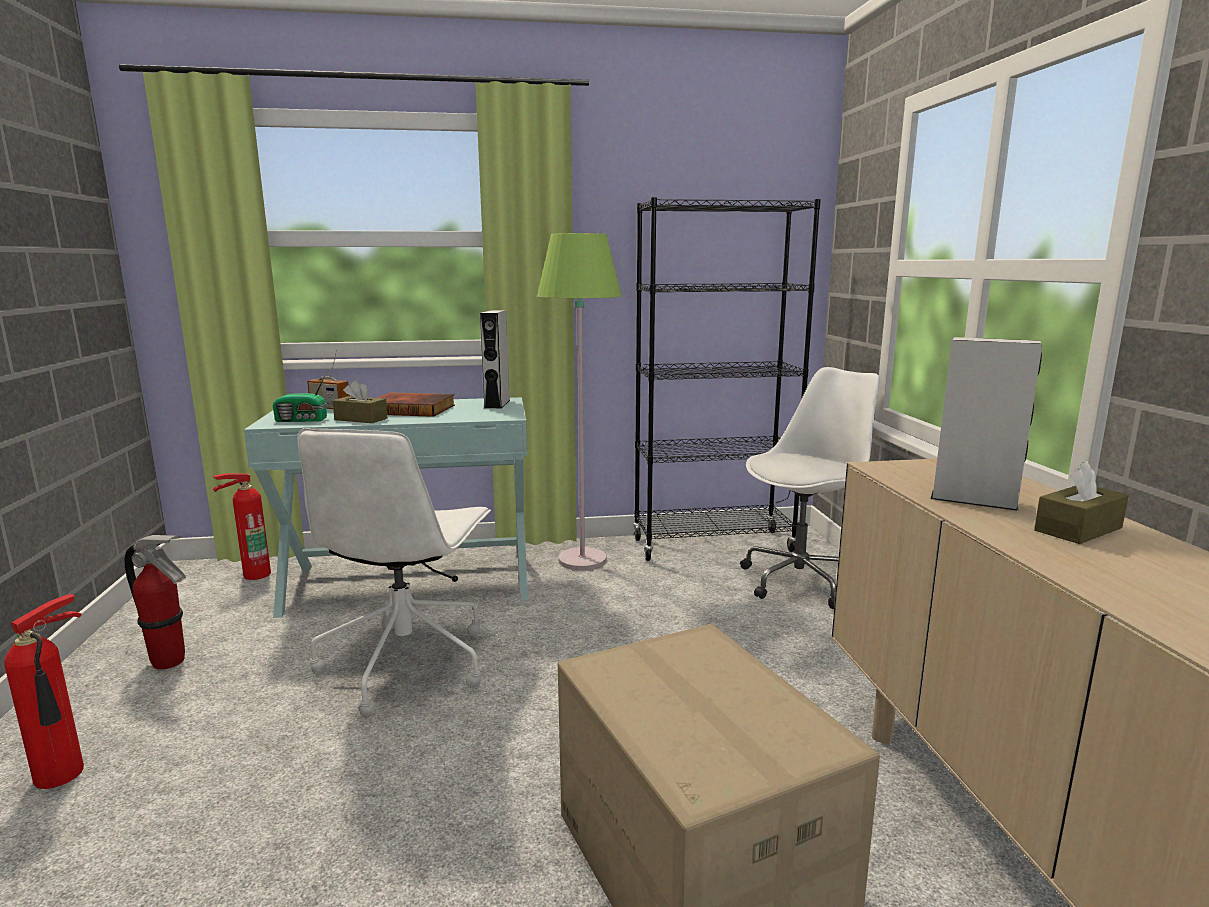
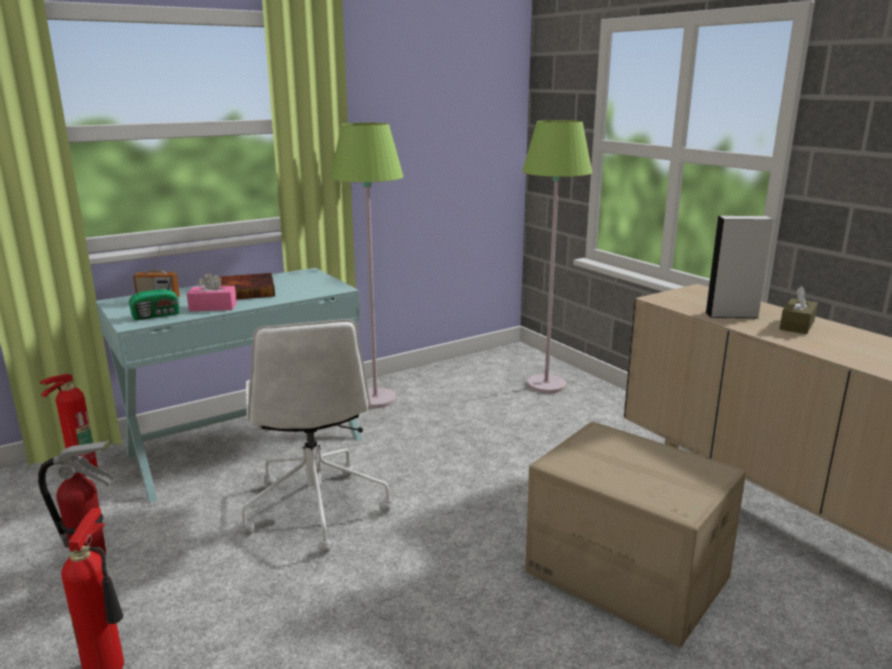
camera: 25 degrees left, 5 degrees up
brown tissue box [333,380,388,423] -> pink tissue box [187,272,237,311]
grey speaker [480,310,510,409] -> none
black bookcase [633,197,821,561] -> none
white office chair [740,367,880,609] -> green floor lamp [522,120,592,393]

